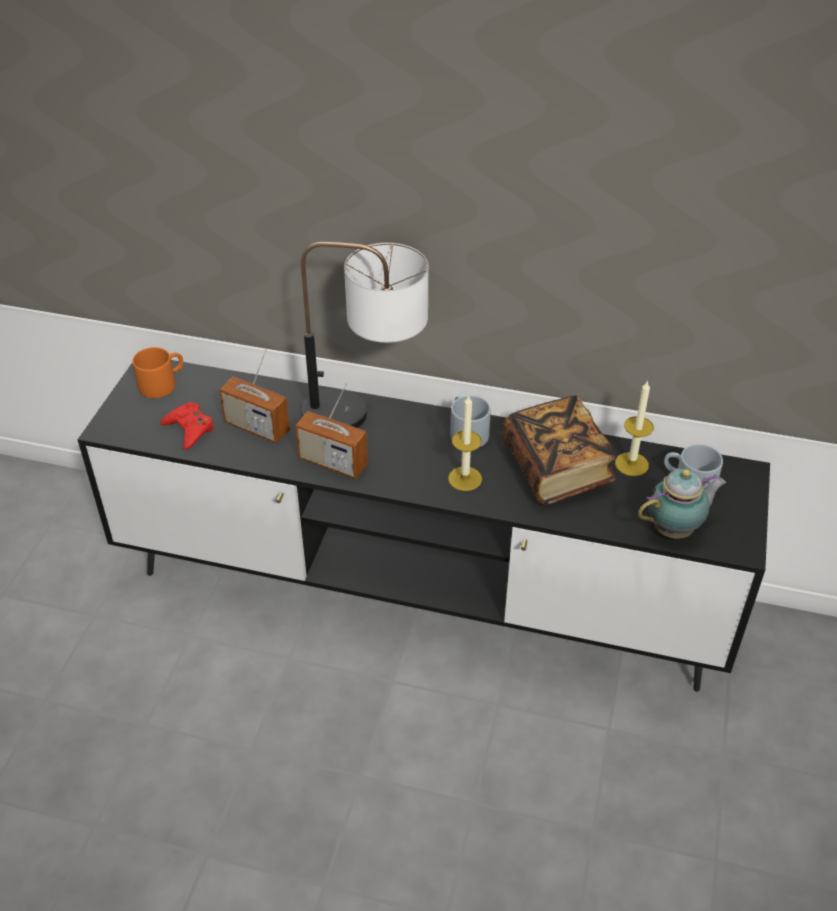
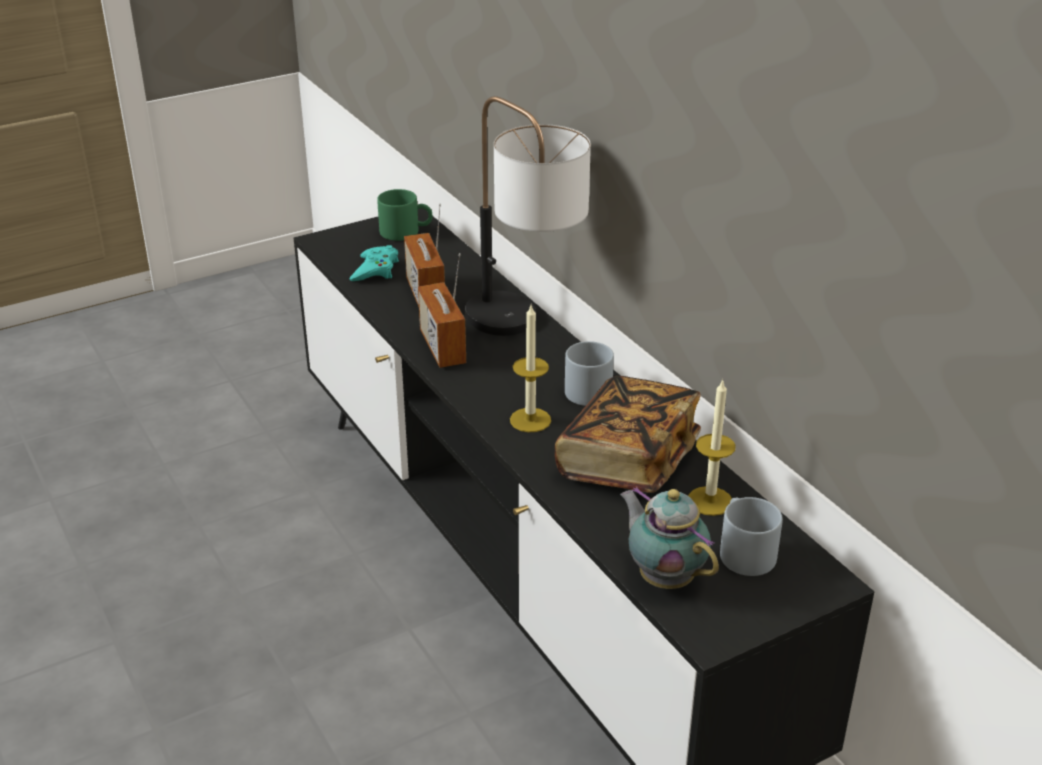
camera: 45 degrees right, 10 degrees down
orange mug [132,347,183,398] -> green mug [377,189,432,241]
red game controller [161,402,214,450] -> turquoise game controller [350,245,399,281]
teapot [638,469,726,539] -> teapot turned 150 degrees counterclockwise [620,487,719,589]

